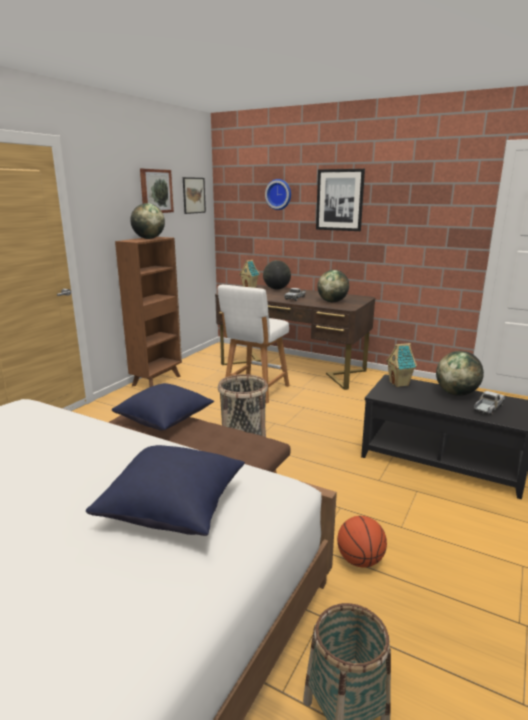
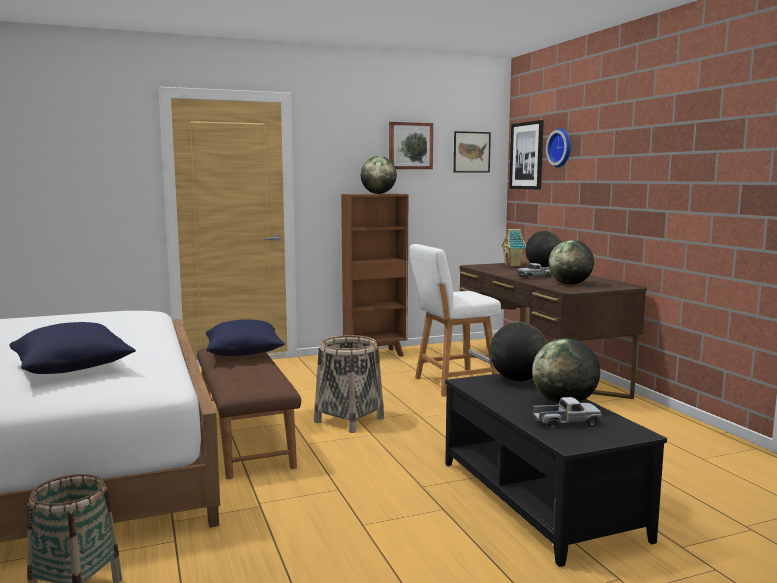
camera: 40 degrees right, 10 degrees down
picture [316,169,365,231] -> picture moved to [509,120,544,189]
basketball [337,516,387,568] -> none
toy house [386,343,417,387] -> globe [490,322,547,381]

